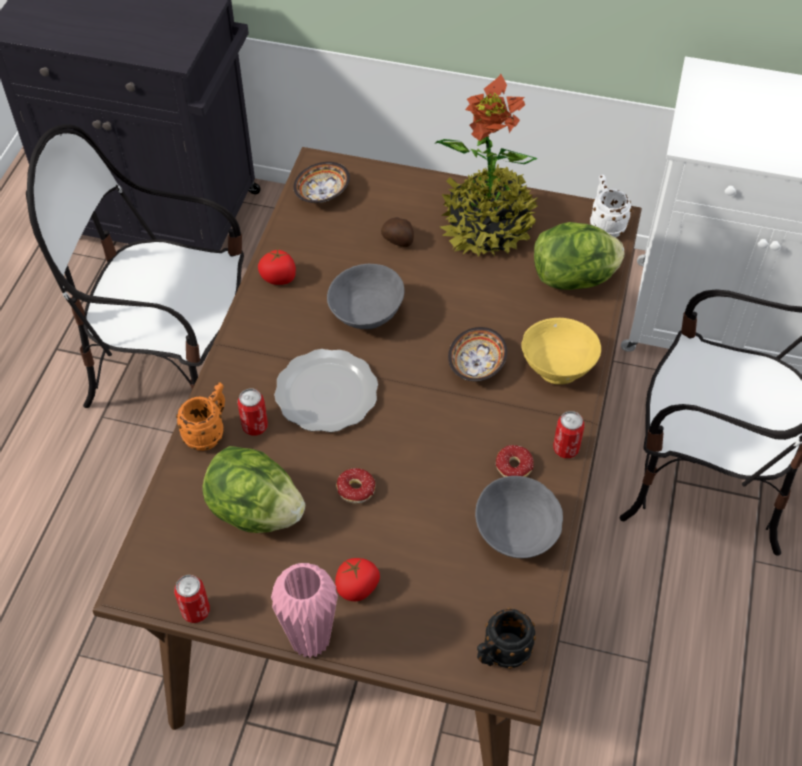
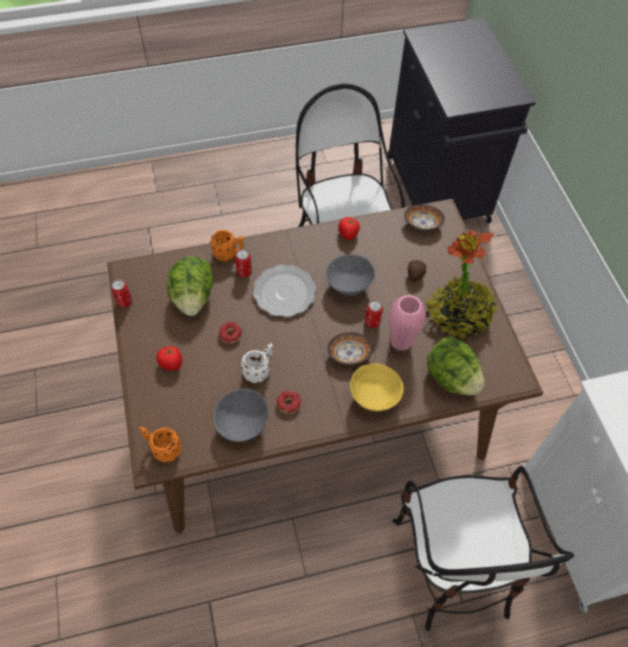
camera: 60 degrees right, 5 degrees up
pink vase [271,563,338,658] -> pink vase moved to [389,295,426,351]
black mug [477,608,536,669] -> orange mug [139,427,181,463]
can [553,411,585,458] -> can moved to [365,300,383,328]
white mug [590,175,632,237] -> white mug moved to [241,343,273,383]

